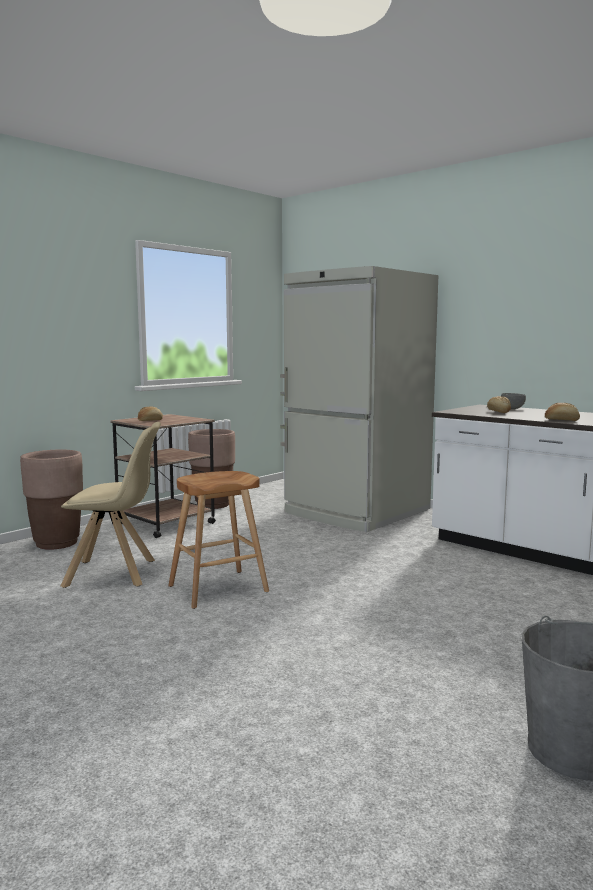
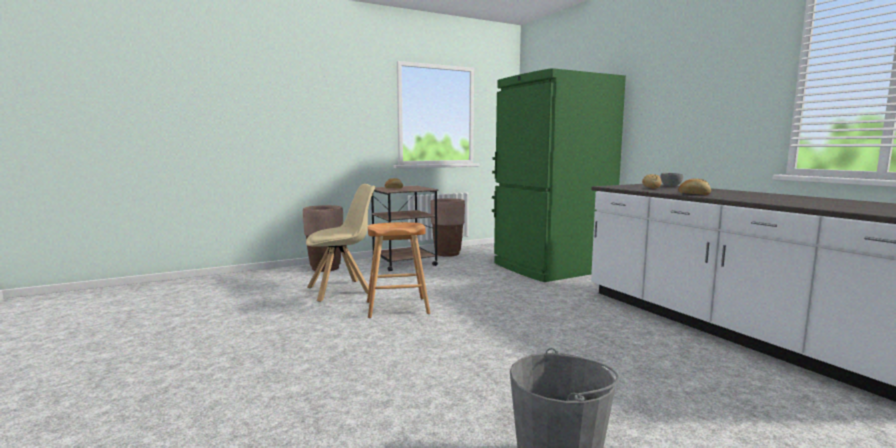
camera: 20 degrees right, 0 degrees up
beige chair [61,422,161,588] -> beige chair turned 45 degrees counterclockwise [306,184,375,302]
white fridge [280,266,438,532] -> green fridge [492,68,626,282]

